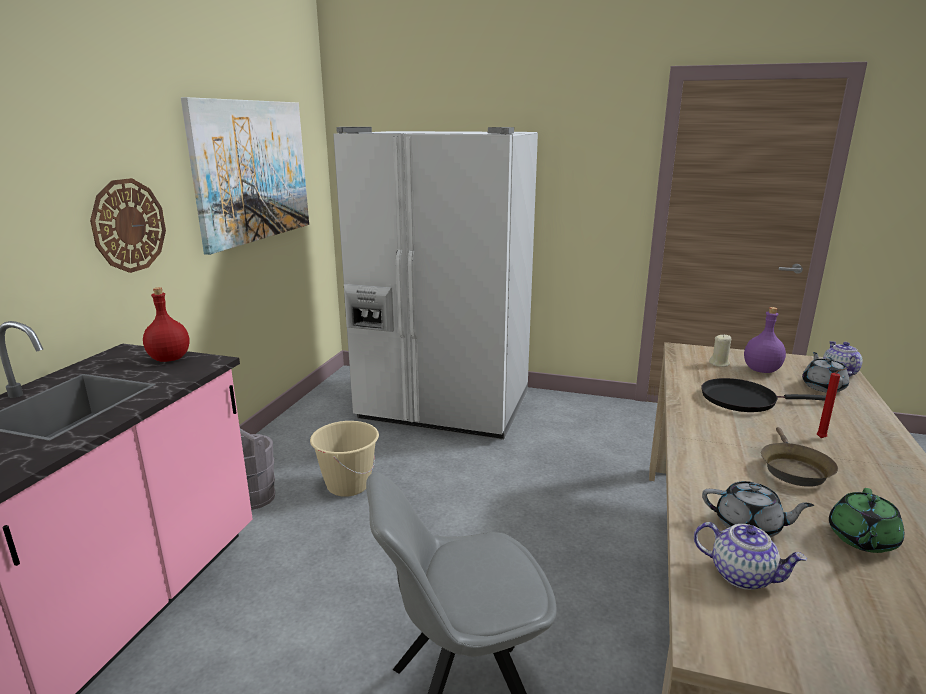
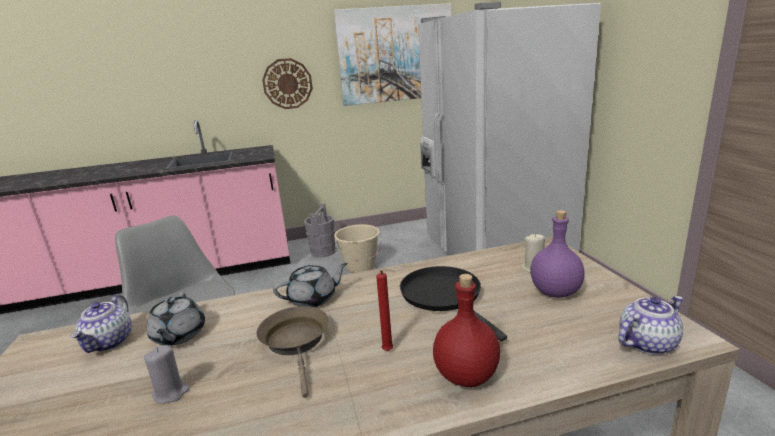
camera: 60 degrees right, 0 degrees up
red bottle [143,287,190,362] -> red bottle moved to [433,274,500,387]
brown frying pan [761,427,838,487] -> brown frying pan turned 90 degrees clockwise [256,306,329,398]
grey teapot [802,352,849,392] -> grey teapot moved to [273,263,348,307]
green teapot [829,488,904,553] -> grey candle [144,345,190,404]

